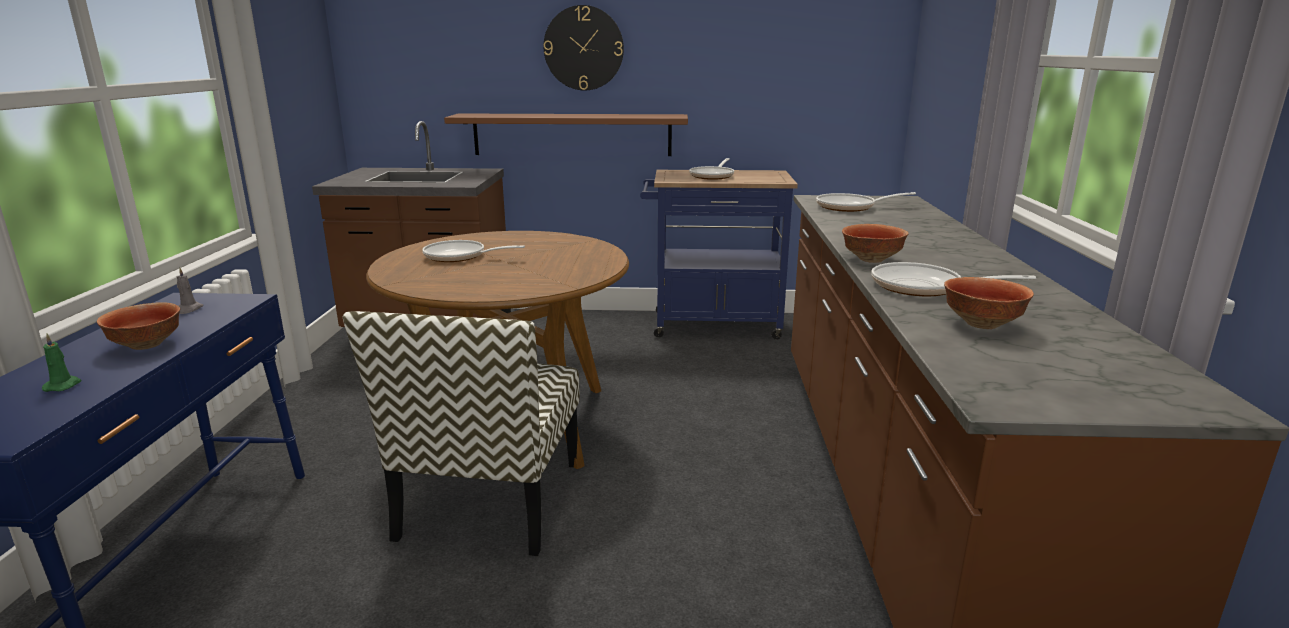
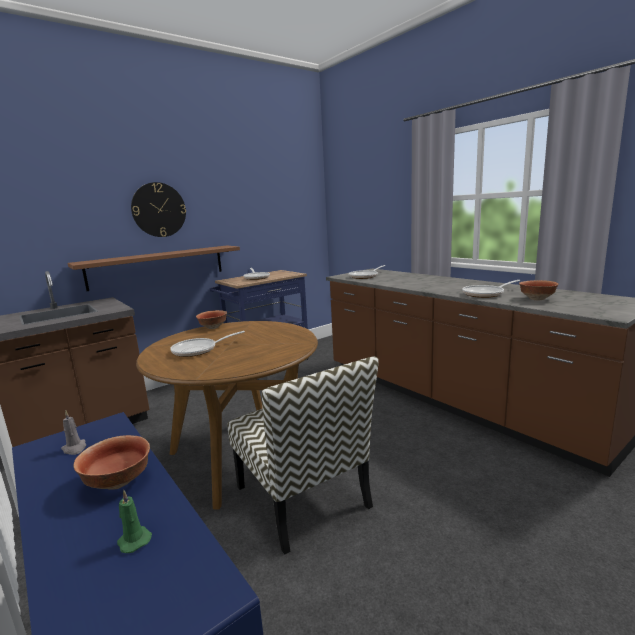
camera: 40 degrees left, 5 degrees down
bowl [842,224,908,263] -> bowl moved to [196,310,227,329]

